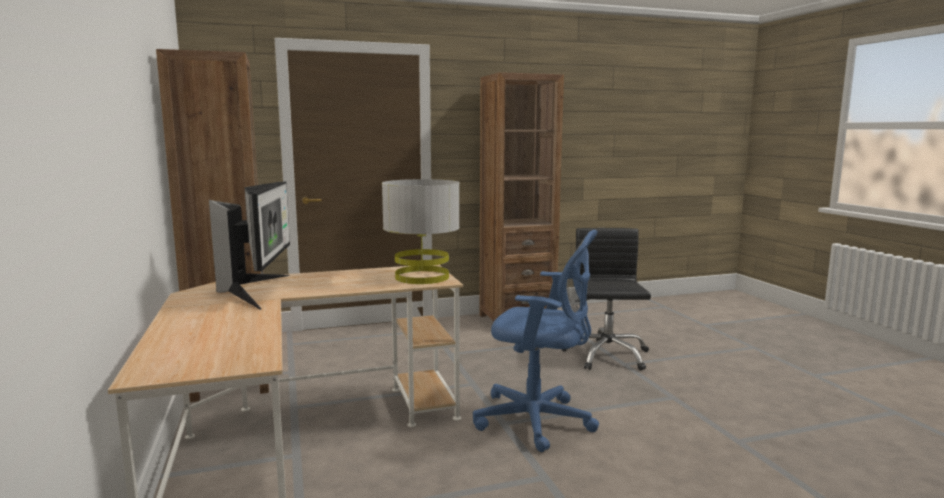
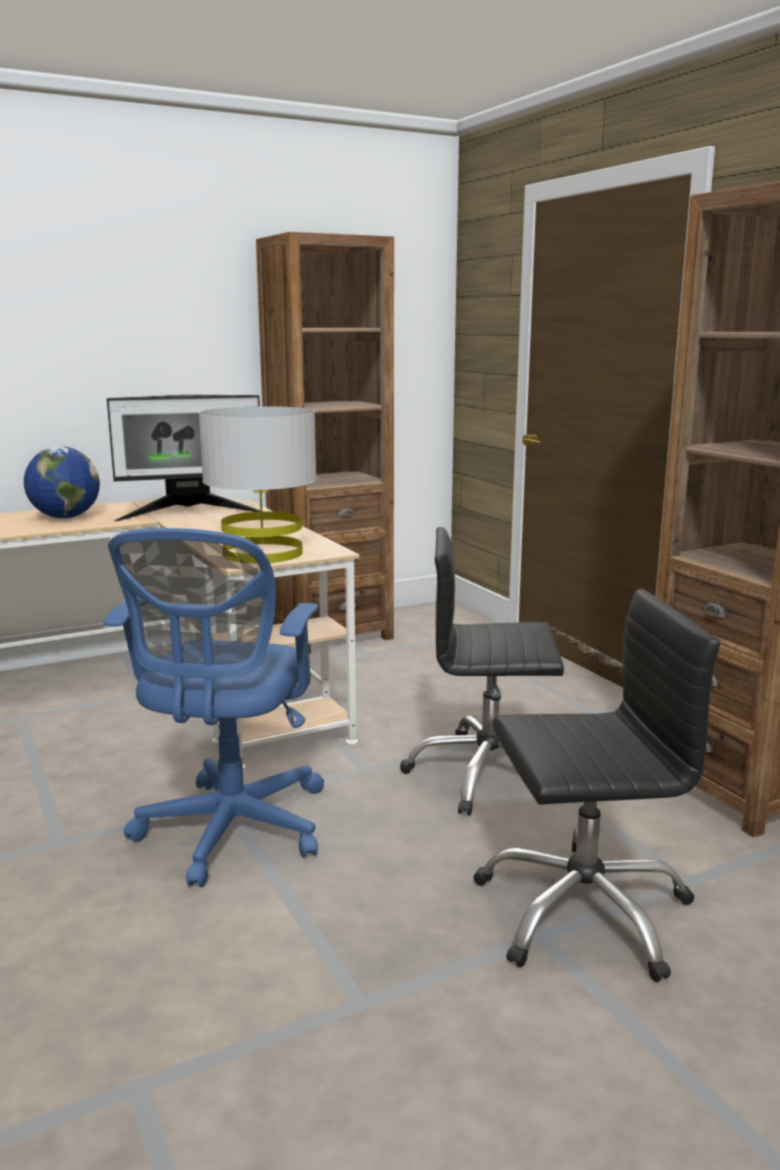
camera: 80 degrees right, 5 degrees up
none -> globe [24,446,100,519]
none -> black office chair [400,527,564,816]

